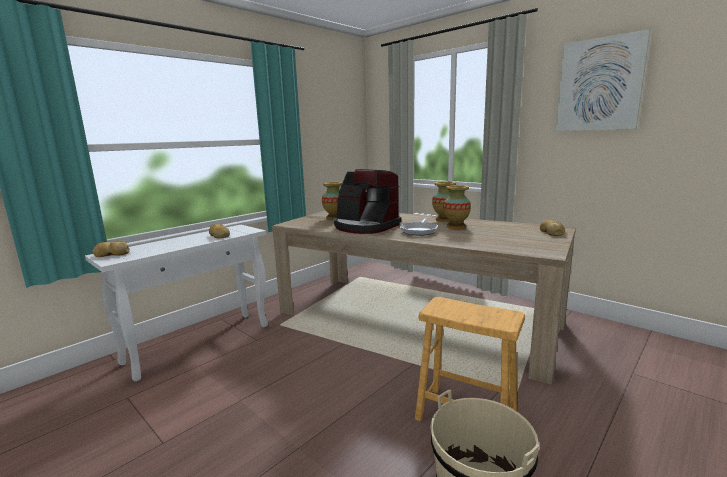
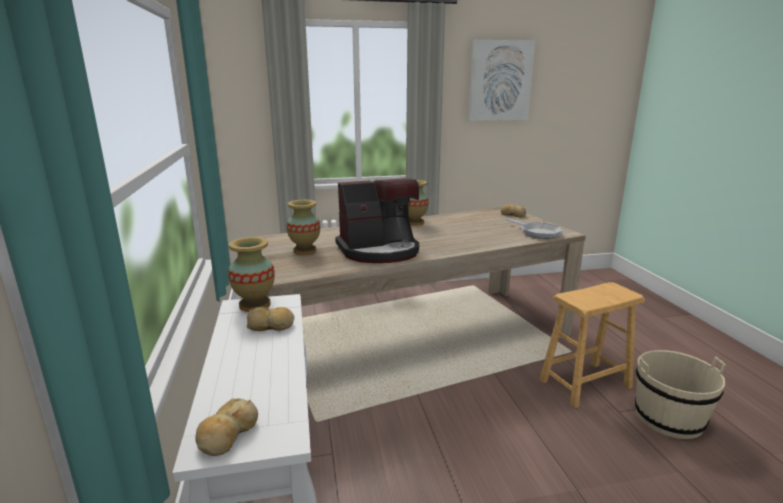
camera: 55 degrees left, 5 degrees up
frying pan [400,218,438,236] -> frying pan moved to [507,219,563,239]
vase [443,185,471,229] -> vase moved to [228,237,275,312]

